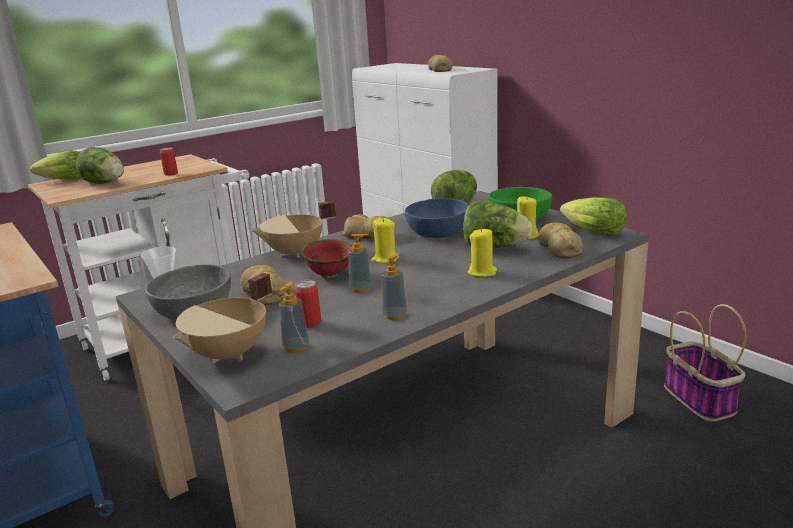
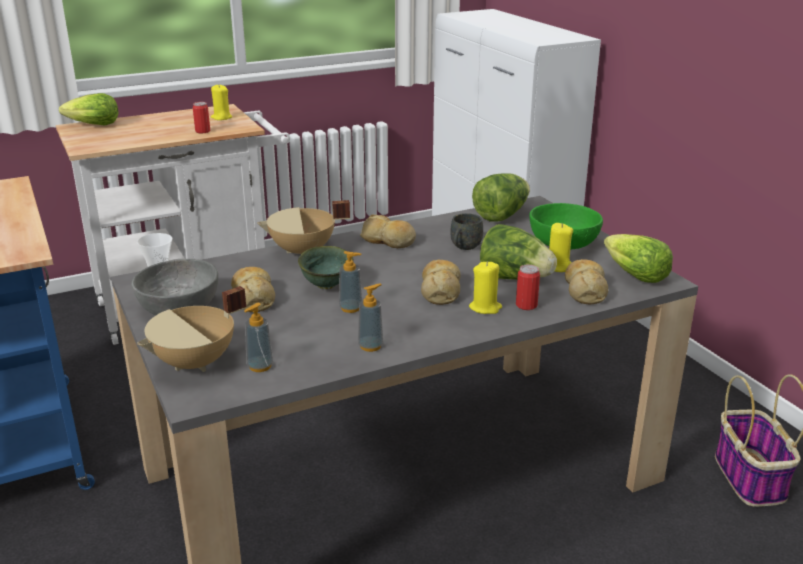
camera: 10 degrees right, 5 degrees up
lettuce [76,147,124,184] -> none
can [295,280,321,328] -> can moved to [516,265,540,310]
red bowl [302,239,352,278] -> green bowl [298,246,354,289]
yellow candle [371,218,399,264] -> yellow candle moved to [211,84,232,120]
blue bowl [405,198,469,238] -> grey mug [451,213,483,250]
bread [428,55,453,72] -> bread moved to [421,260,461,305]

